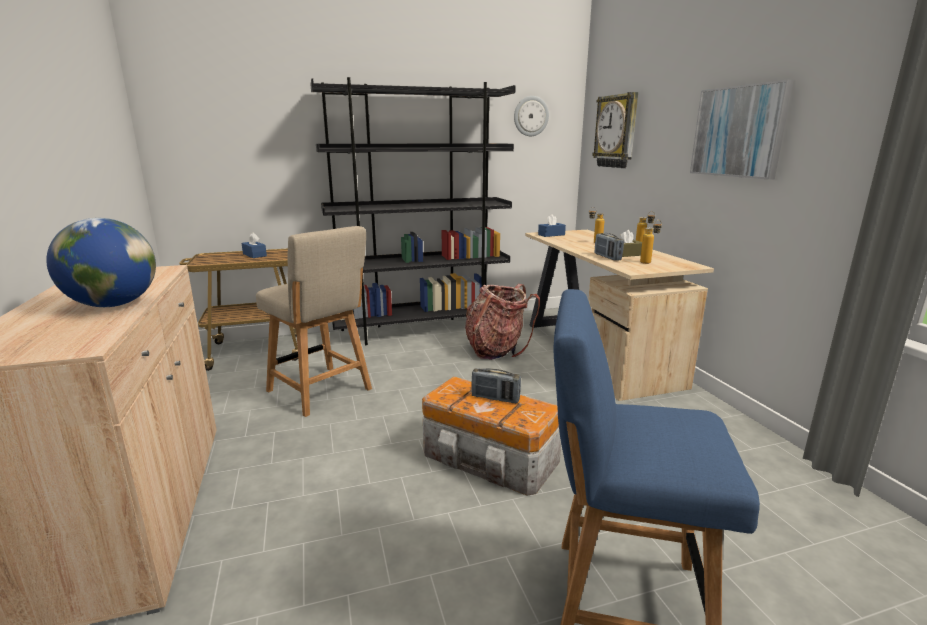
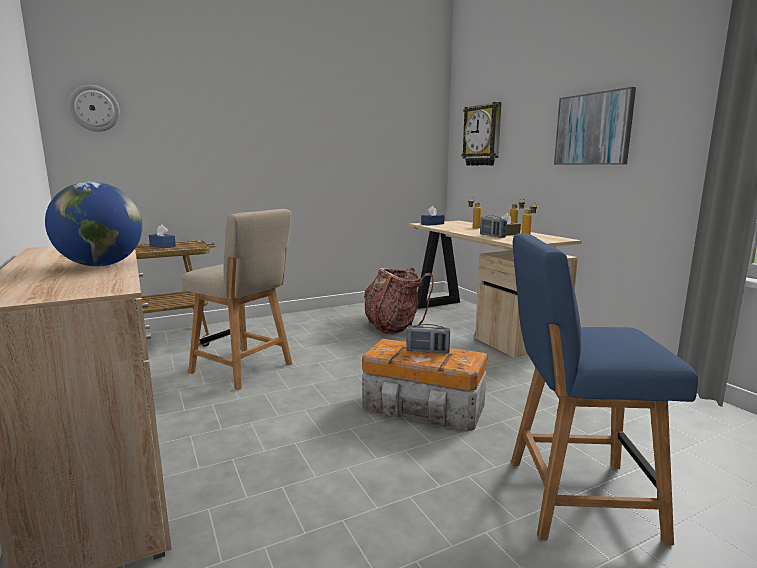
camera: 10 degrees left, 5 degrees down
black bookcase [310,77,516,345] -> none
wall clock [514,96,549,136] -> wall clock moved to [69,85,120,132]

